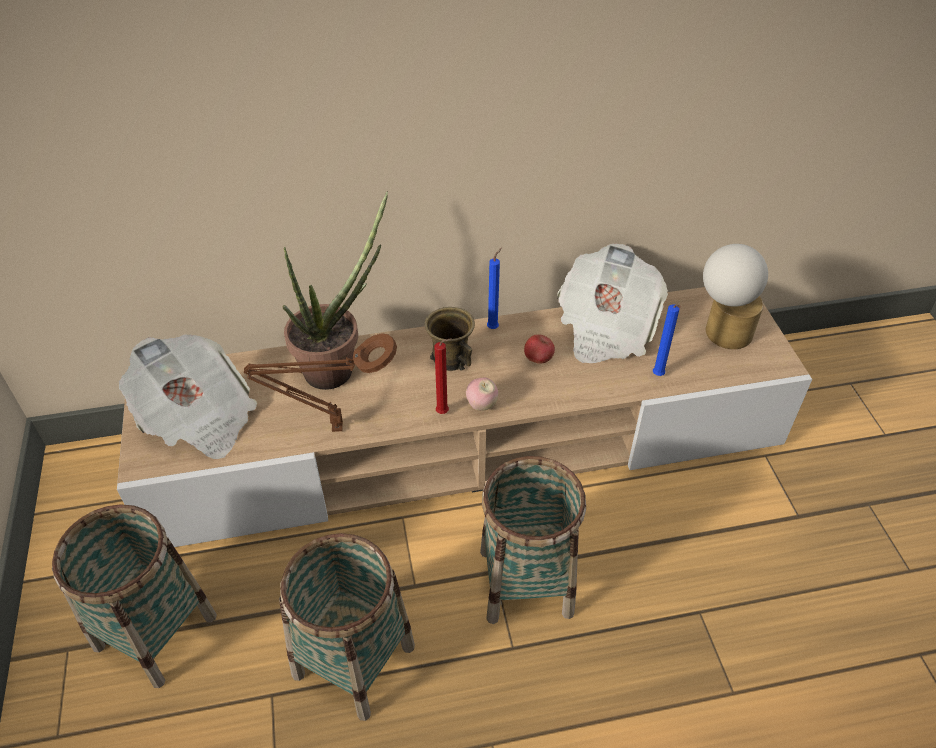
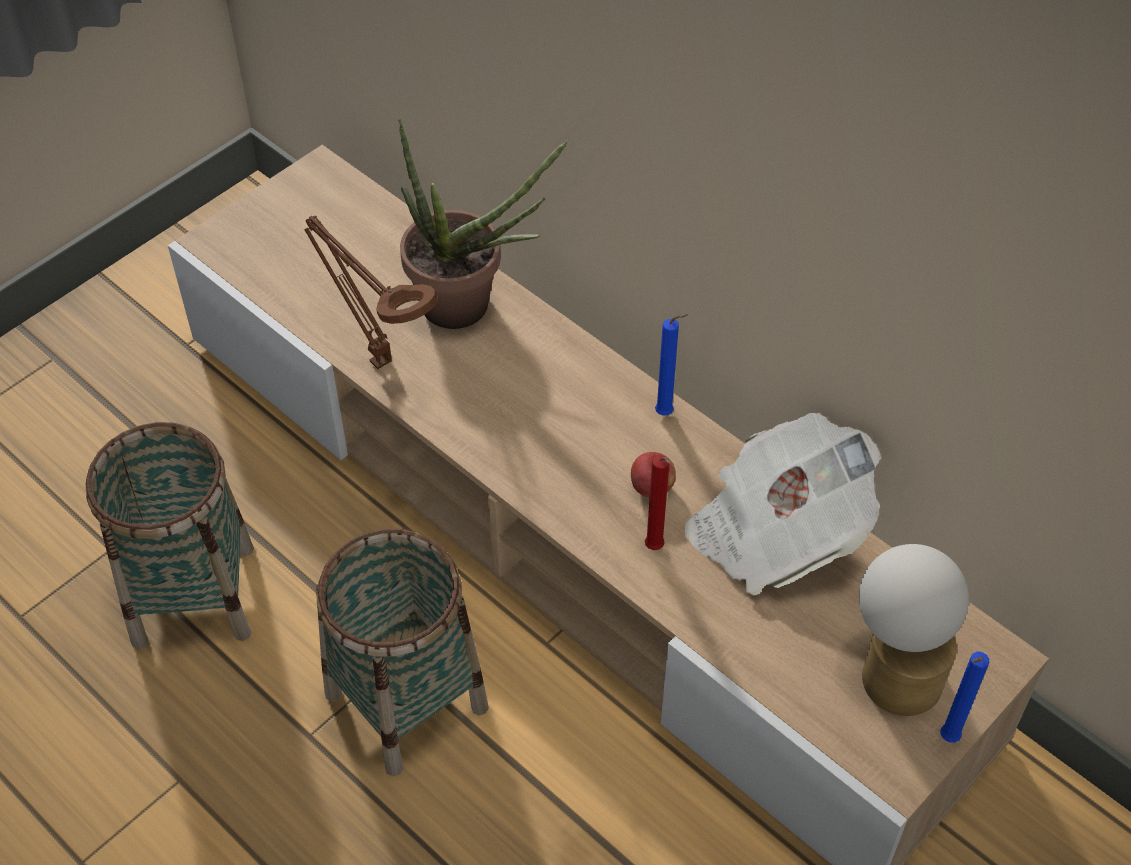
camera: 55 degrees right, 5 degrees up
basket [52,504,217,688] -> none
newspaper [119,334,258,459] -> none
brown mug [425,307,475,371] -> none
red candle [434,338,452,414] -> red candle moved to [645,455,671,550]
apple [466,377,498,411] -> none
blue candle [653,304,680,376] -> blue candle moved to [940,652,989,743]

